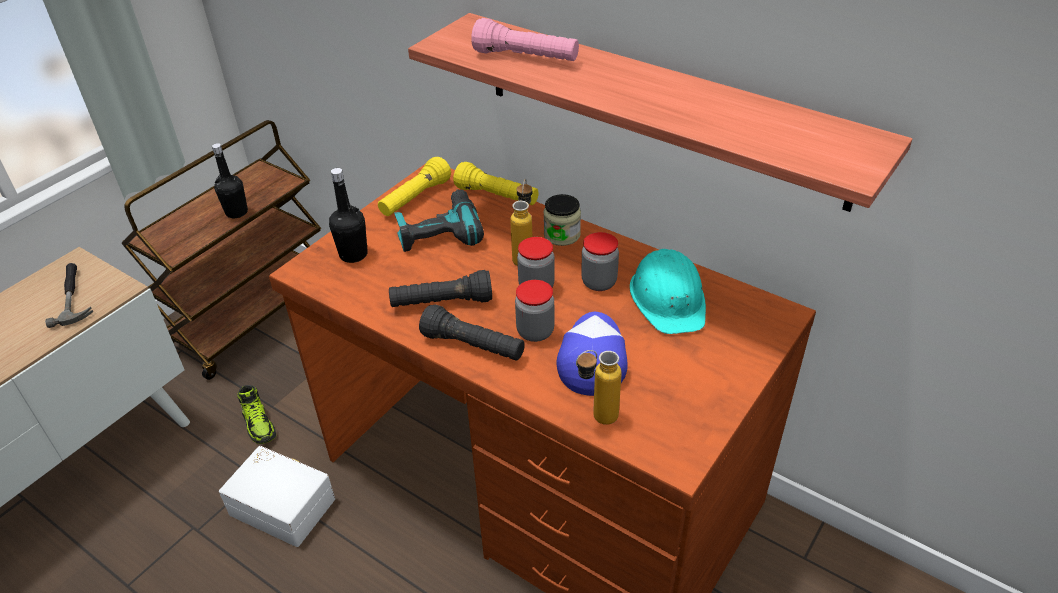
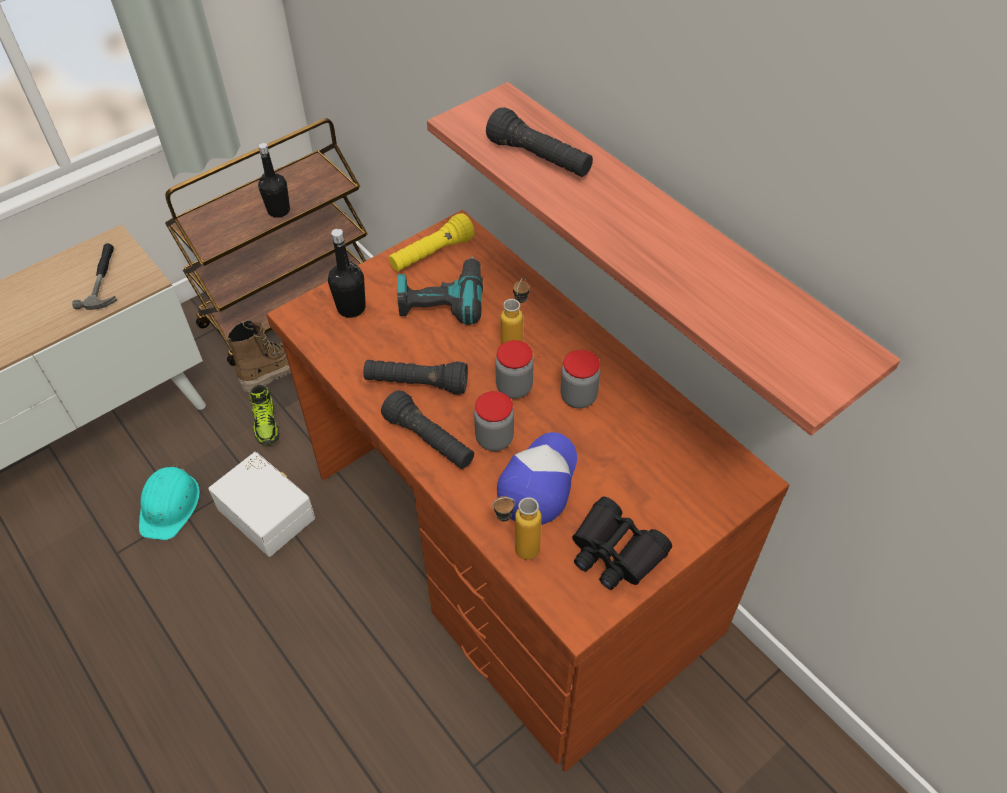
camera: 15 degrees right, 10 degrees up
yellow flashlight [453,162,539,205] -> none
pink flashlight [471,18,579,61] -> black flashlight [486,107,593,177]
jar [543,194,581,246] -> none
turquoise hard hat [630,249,706,334] -> turquoise hard hat moved to [139,464,200,540]
none -> boot [224,320,291,392]
none -> black binoculars [572,497,672,590]

